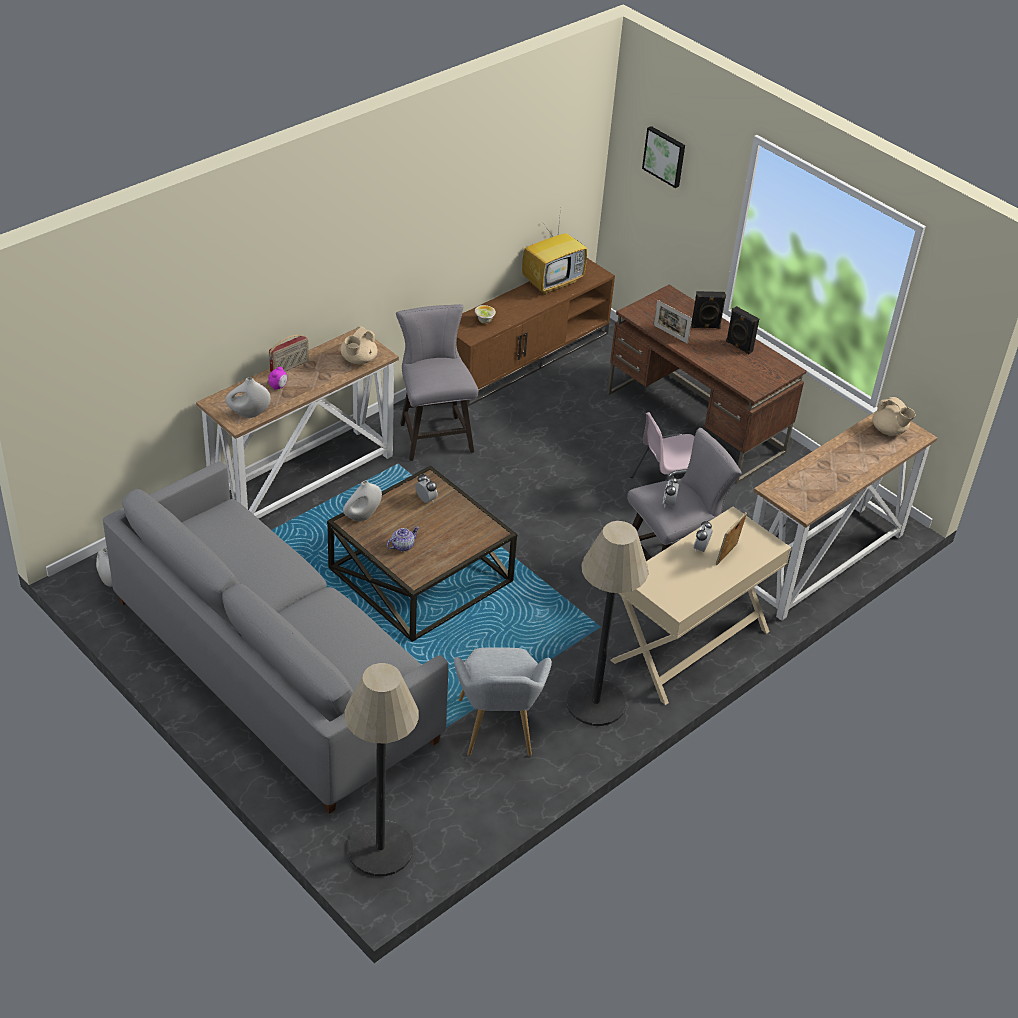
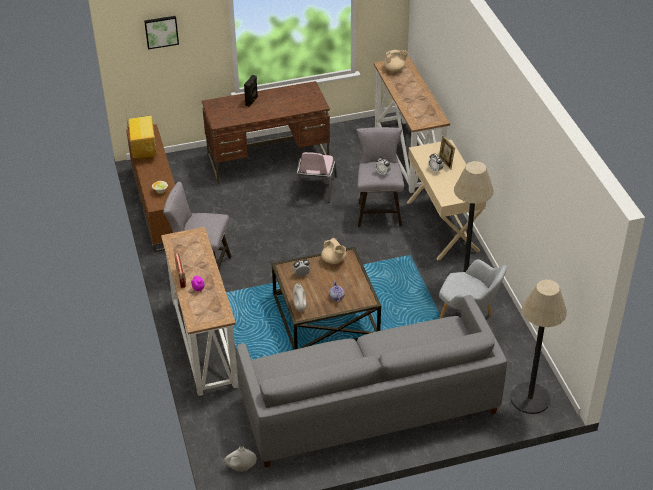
camera: 60 degrees left, 0 degrees up
white vase [225,377,271,418] -> none
beige teapot [340,326,378,364] -> beige teapot moved to [321,238,346,264]
picture frame [654,300,692,344] -> none
black speaker [726,306,759,354] -> none

